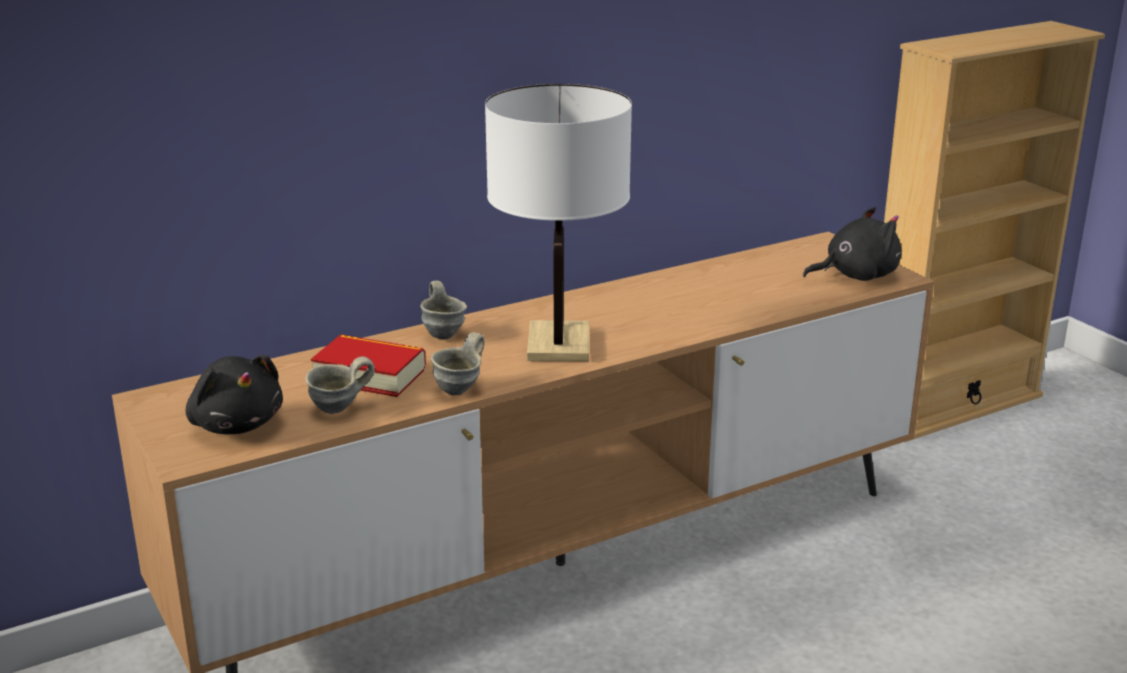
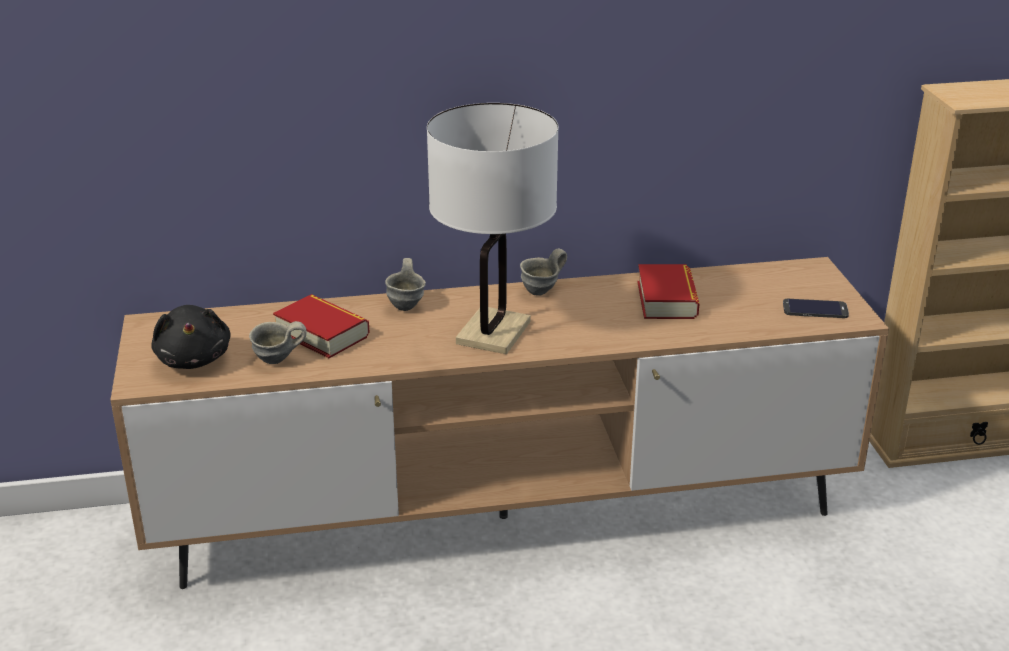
camera: 20 degrees right, 5 degrees up
grey mug [431,332,485,395] -> grey mug moved to [520,249,567,296]
black plush toy [803,207,902,281] -> phone [783,299,849,318]
none -> book [637,264,699,319]

